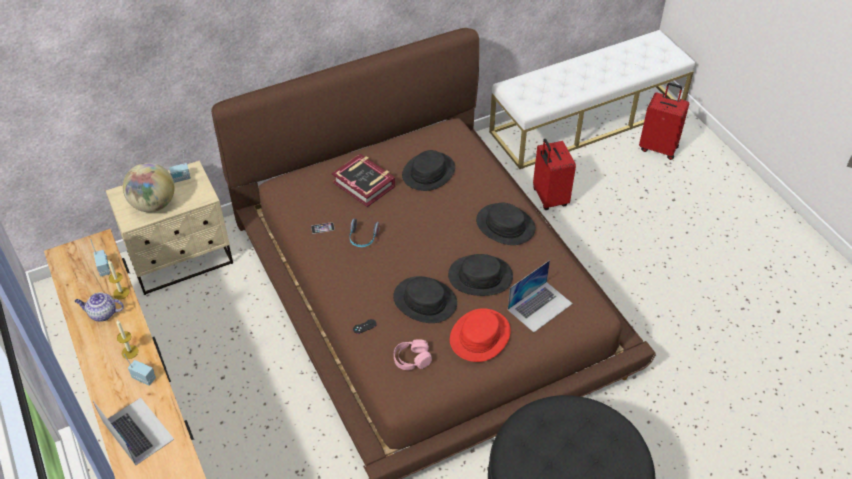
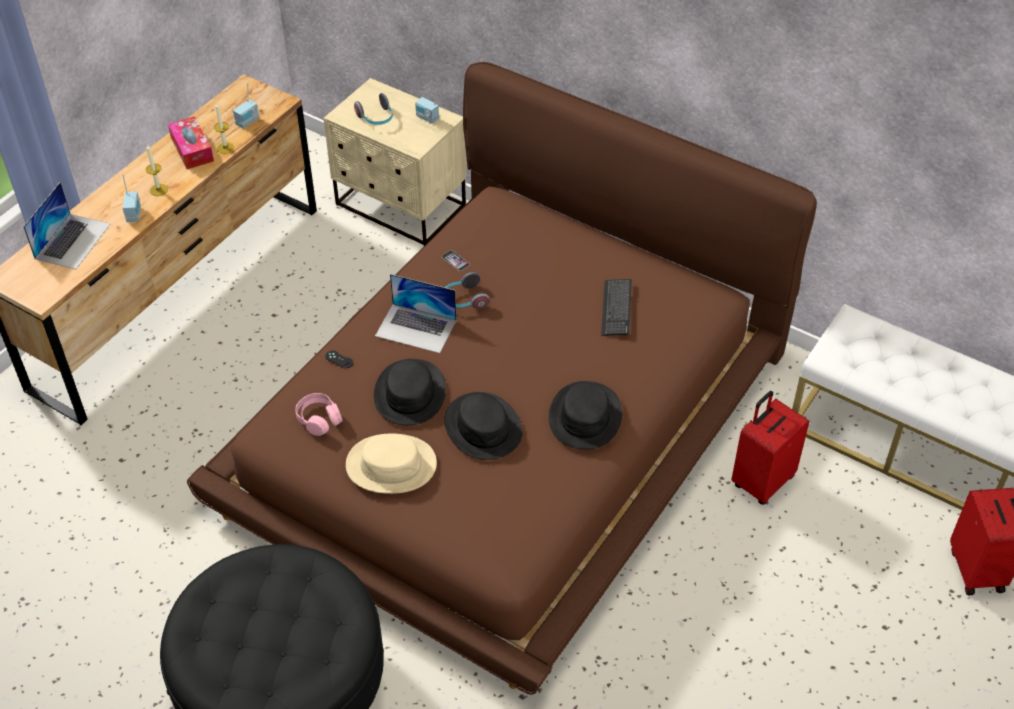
camera: 60 degrees right, 0 degrees up
teapot [75,292,124,321] -> tissue box [168,116,214,169]
globe [123,163,175,212] -> headphones [354,93,393,125]
book [332,154,396,207] -> none
black hat [402,150,455,191] -> keyboard [601,279,632,336]
red hat [450,308,511,362] -> beige hat [346,434,437,494]
laptop [508,260,573,332] -> laptop moved to [375,274,457,353]

